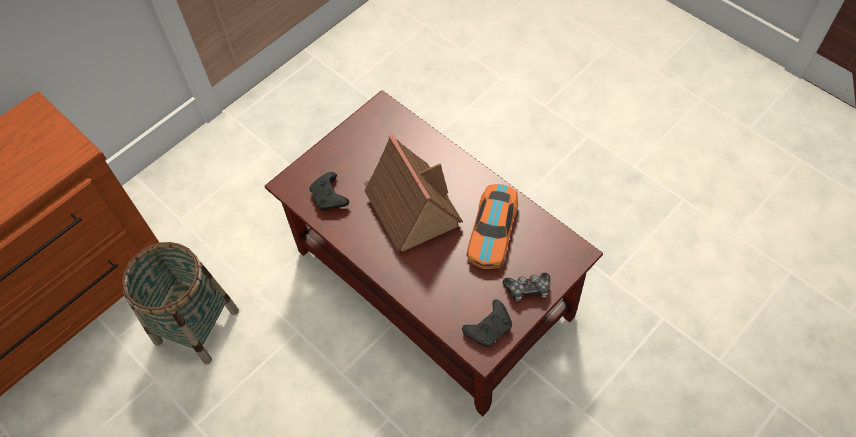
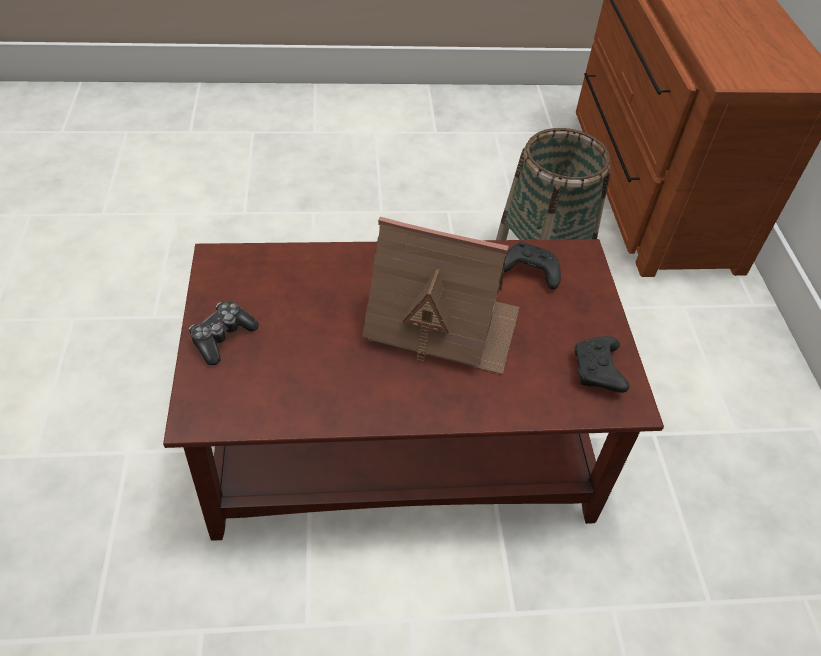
camera: 125 degrees right, 10 degrees down
black game controller [462,300,512,347] -> black game controller moved to [574,336,629,393]
toy car [466,184,518,269] -> none

